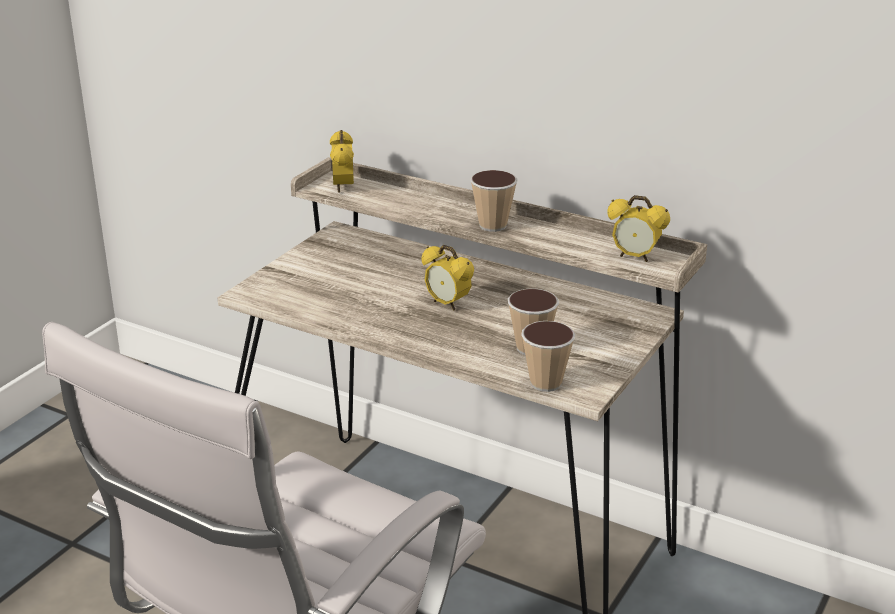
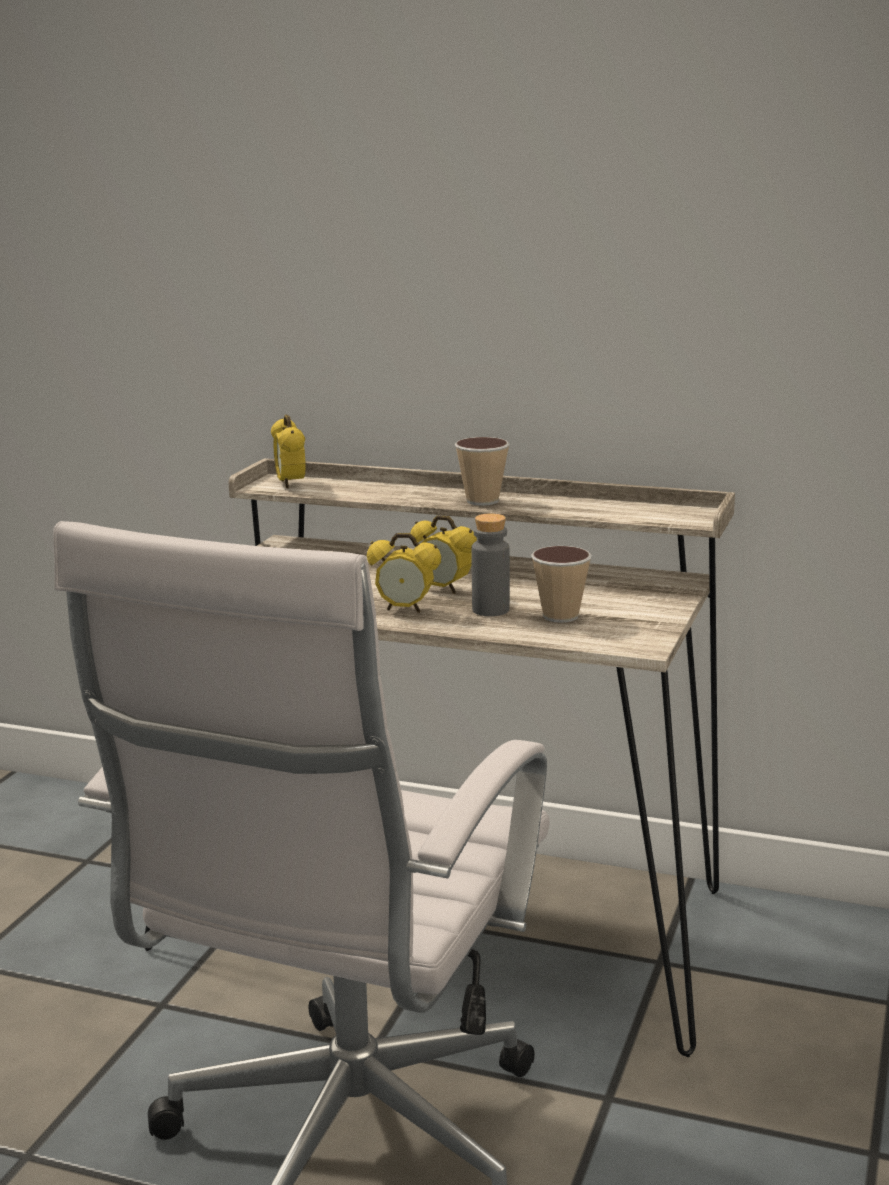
camera: 10 degrees left, 10 degrees down
cup [521,321,575,392] -> none
alarm clock [607,195,670,262] -> alarm clock moved to [367,533,441,613]
none -> grey bottle [471,513,510,616]

